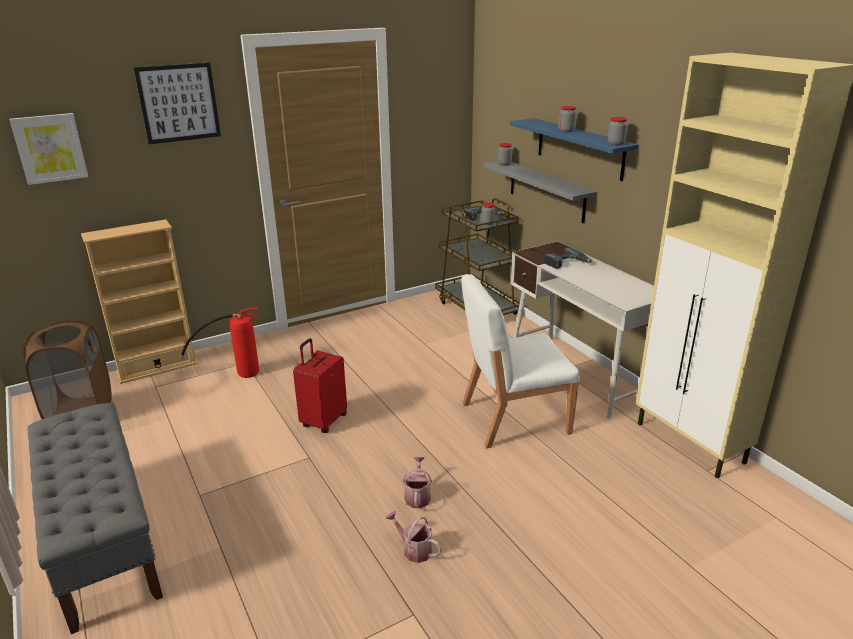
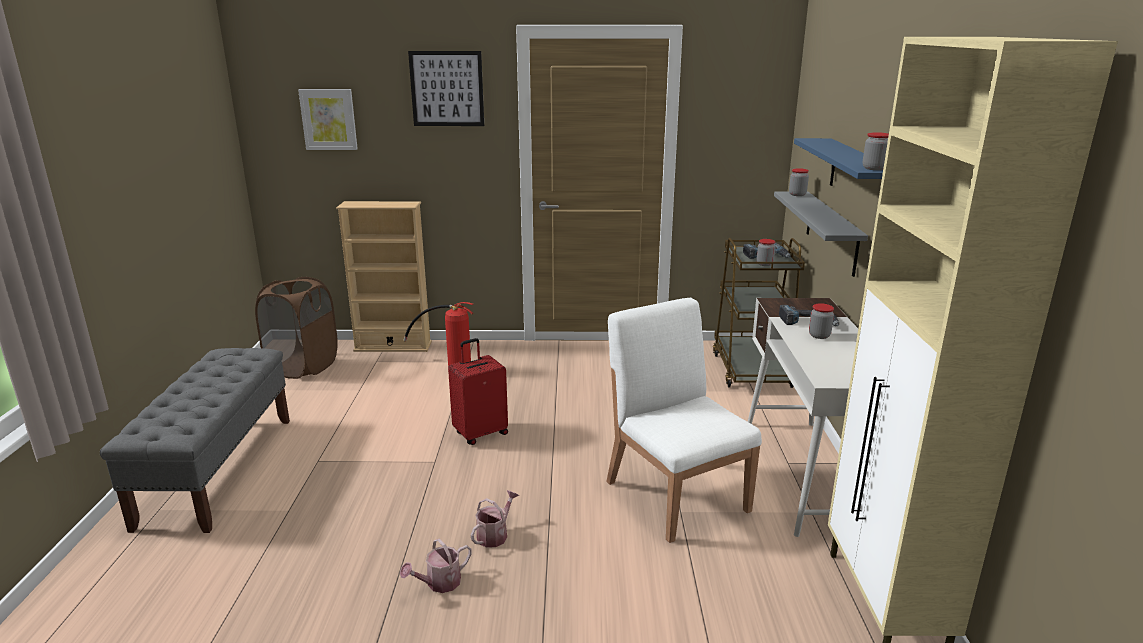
camera: 30 degrees right, 5 degrees down
watering can [385,511,442,563] -> watering can turned 105 degrees counterclockwise [400,538,472,593]
white chair [461,275,580,448] -> white chair turned 45 degrees clockwise [606,298,762,543]
jar [559,106,576,132] -> jar moved to [809,303,834,339]

